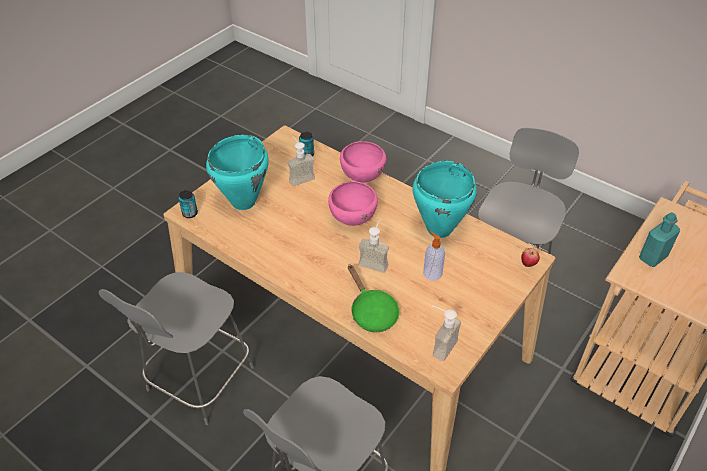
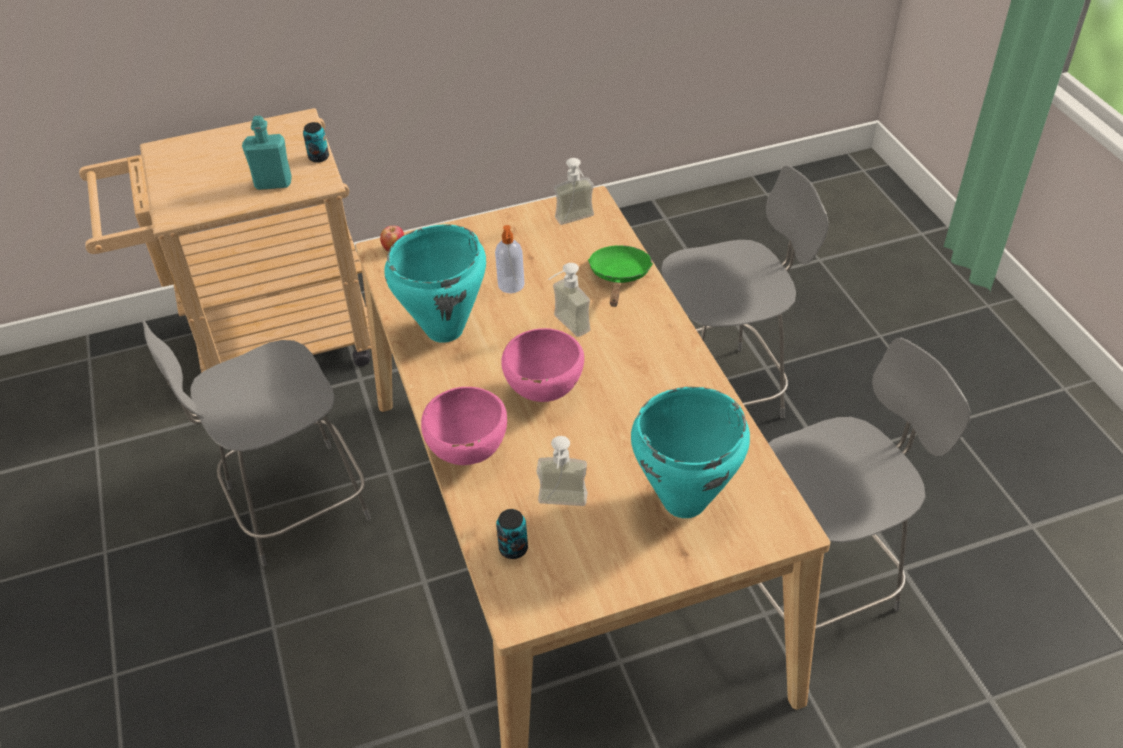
camera: 145 degrees left, 0 degrees up
can [178,190,198,218] -> can moved to [303,122,329,163]

